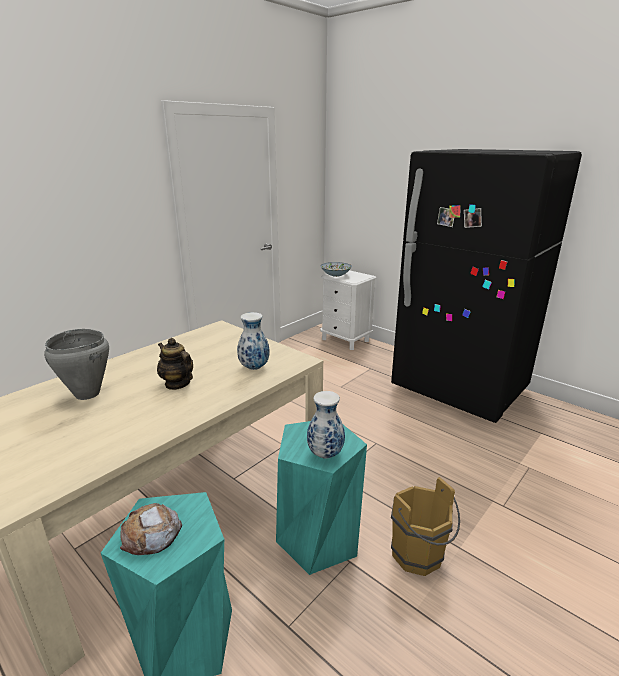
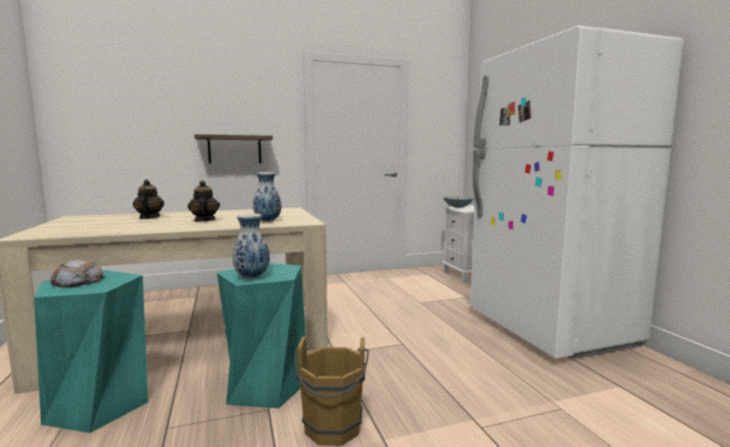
camera: 30 degrees right, 15 degrees down
grey cooking pot [44,329,109,400] -> teapot [133,180,164,219]
black fridge [391,149,582,423] -> white fridge [470,25,684,359]
none -> shelf [194,134,273,164]

